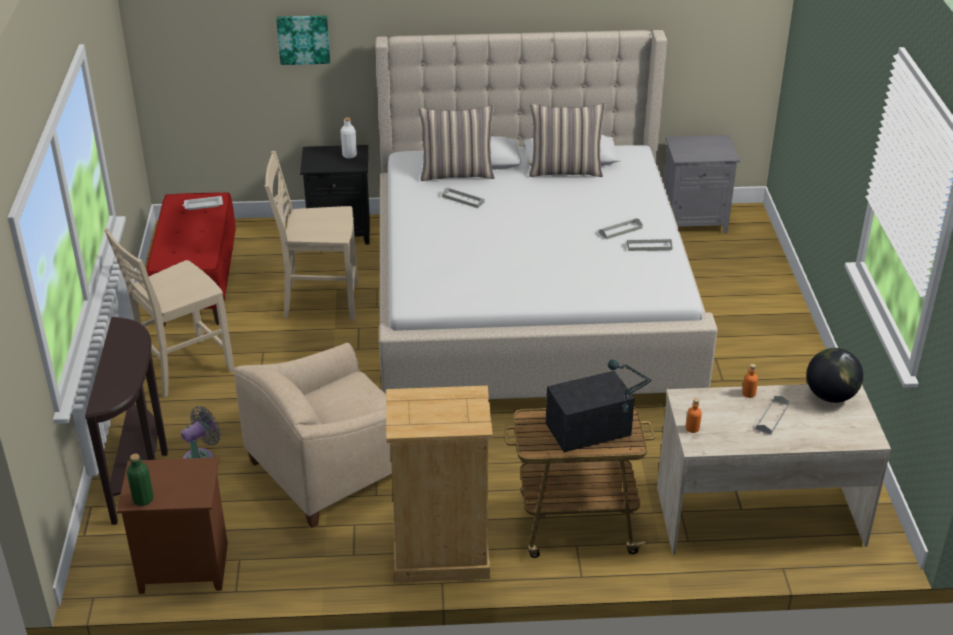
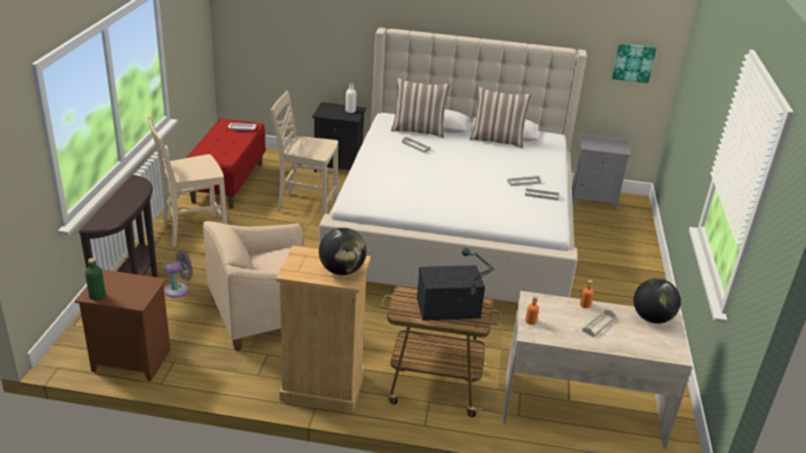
camera: 10 degrees right, 5 degrees down
picture [276,16,330,65] -> picture moved to [612,43,656,83]
none -> globe [319,228,366,275]

